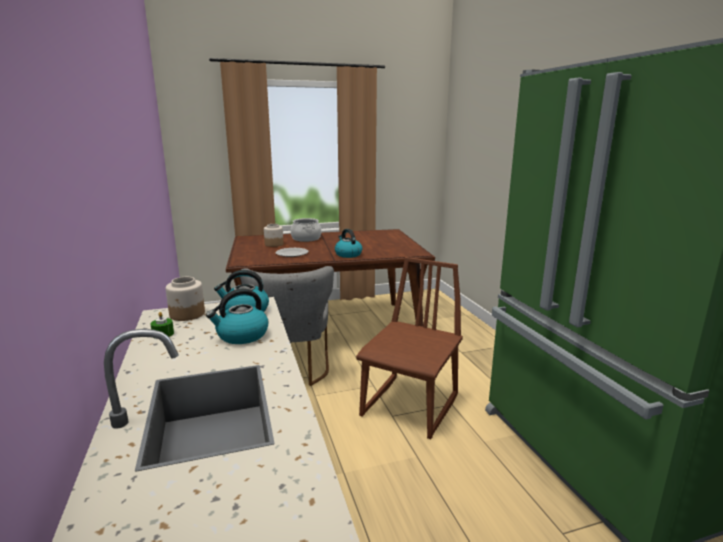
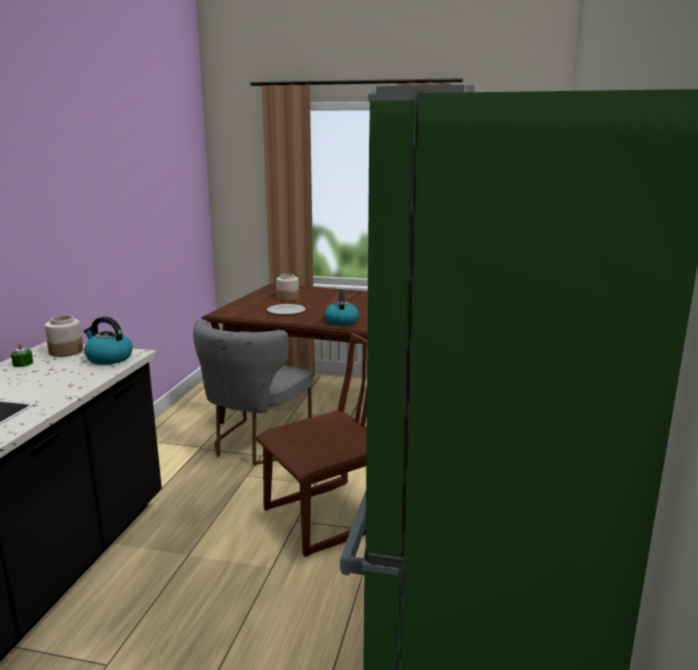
camera: 30 degrees right, 0 degrees up
kettle [206,288,268,344] -> none
cooking pot [291,218,321,242] -> none

